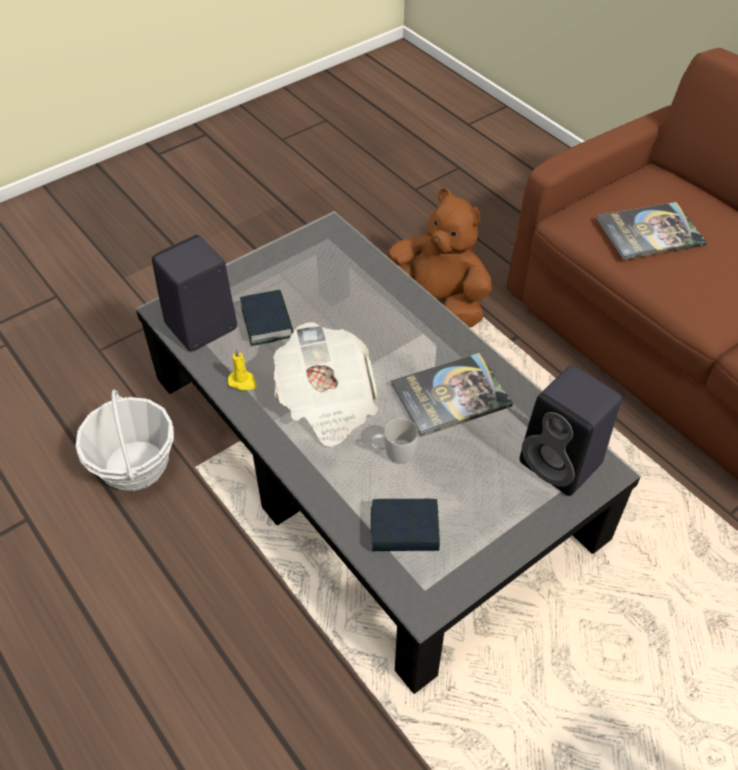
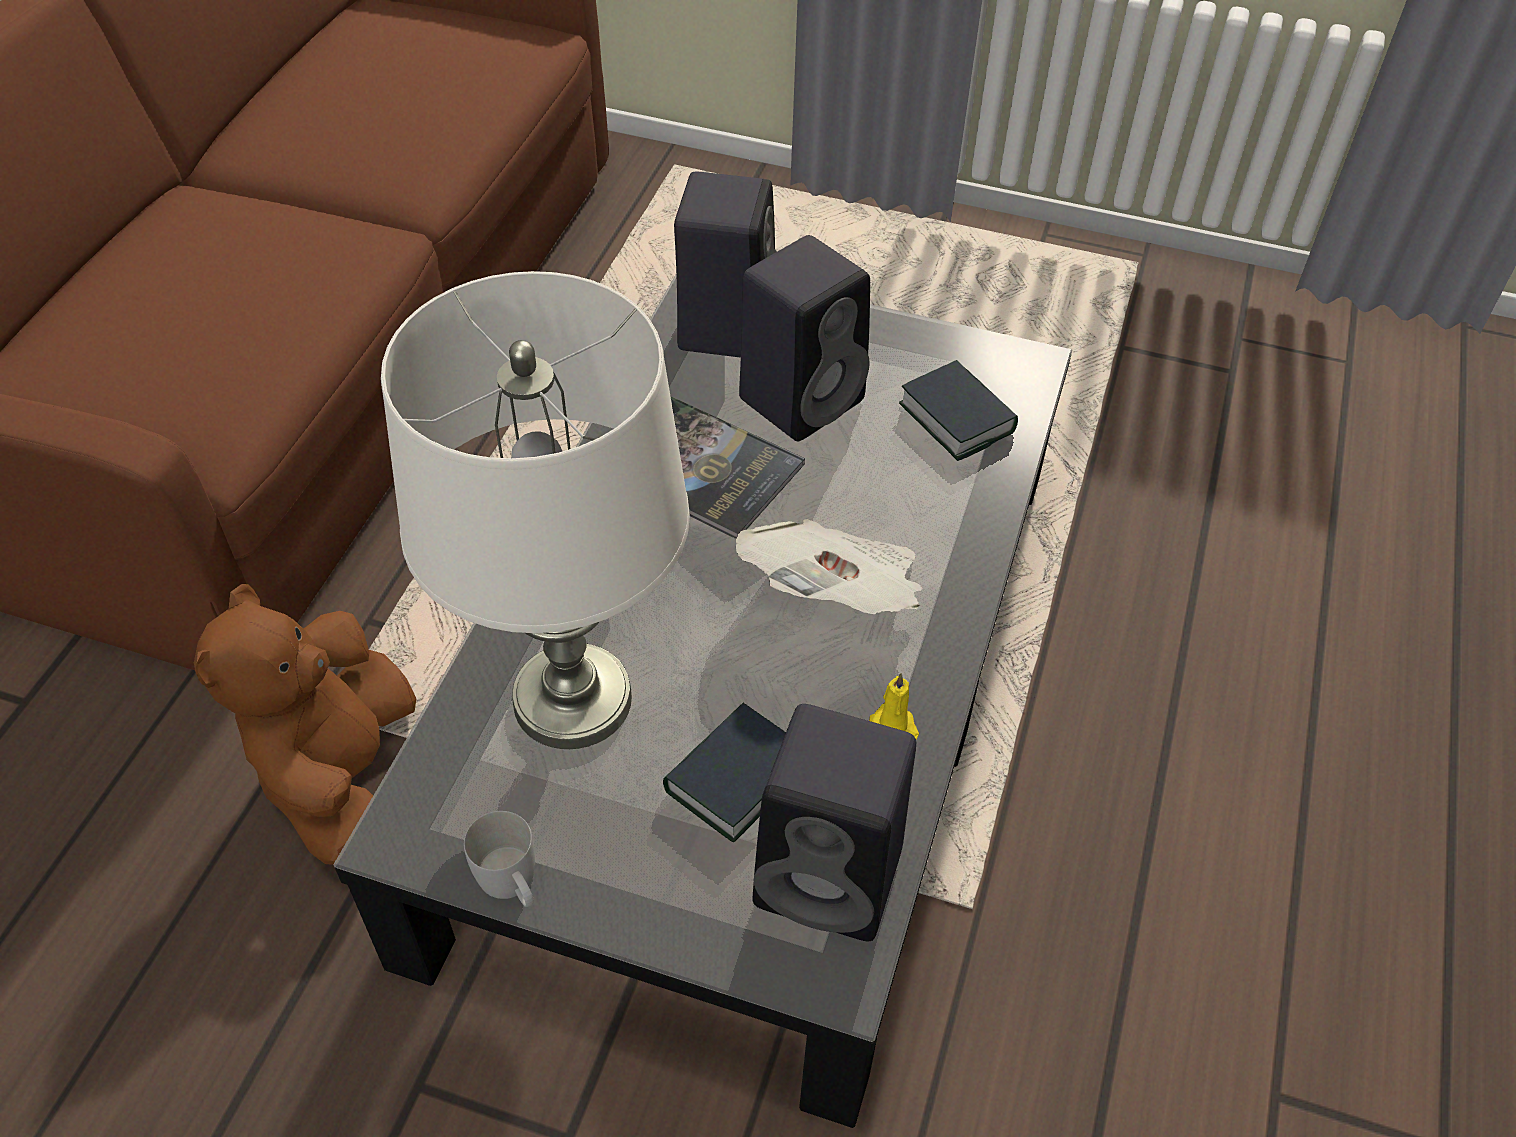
camera: 125 degrees left, 0 degrees up
basket [76,389,174,491] -> none
white mug [371,418,418,464] -> white mug moved to [464,811,535,907]
book [596,202,707,260] -> none
none -> white table lamp [381,271,690,749]
none -> black speaker [739,235,870,441]

